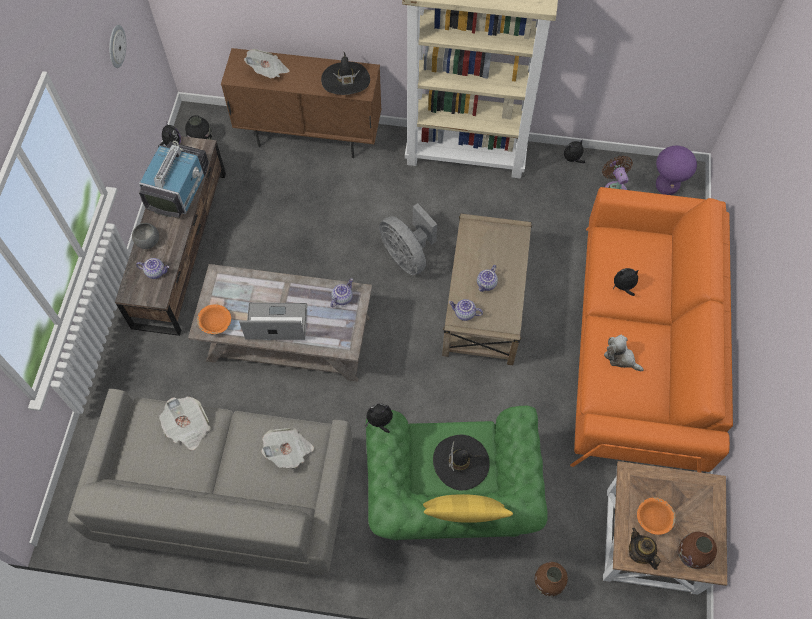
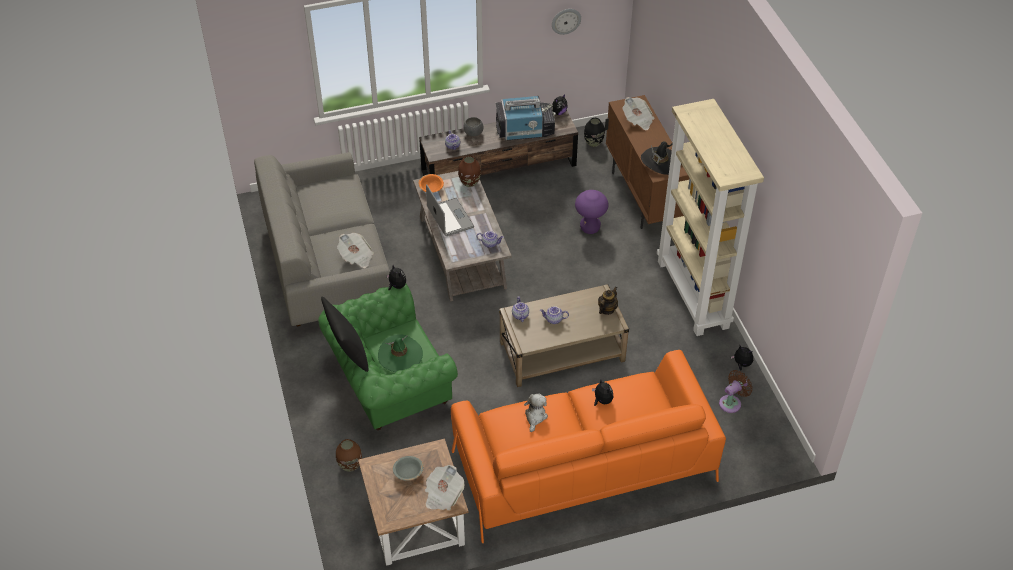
camera: 65 degrees right, 15 degrees down
newspaper [159,397,211,450] -> newspaper moved to [425,465,465,510]
grey fan [379,203,437,275] -> none
yellow pillow [423,494,513,523] -> black pillow [321,296,368,372]
black hat [433,435,490,490] -> green hat [378,334,423,372]
teapot [629,528,661,570] -> teapot moved to [598,287,618,315]
orange bowl [637,497,676,535] -> grey bowl [393,456,424,481]
purple stool [656,146,697,195] -> purple stool moved to [575,190,609,234]
brown vase [678,532,717,569] -> brown vase moved to [458,156,481,187]

